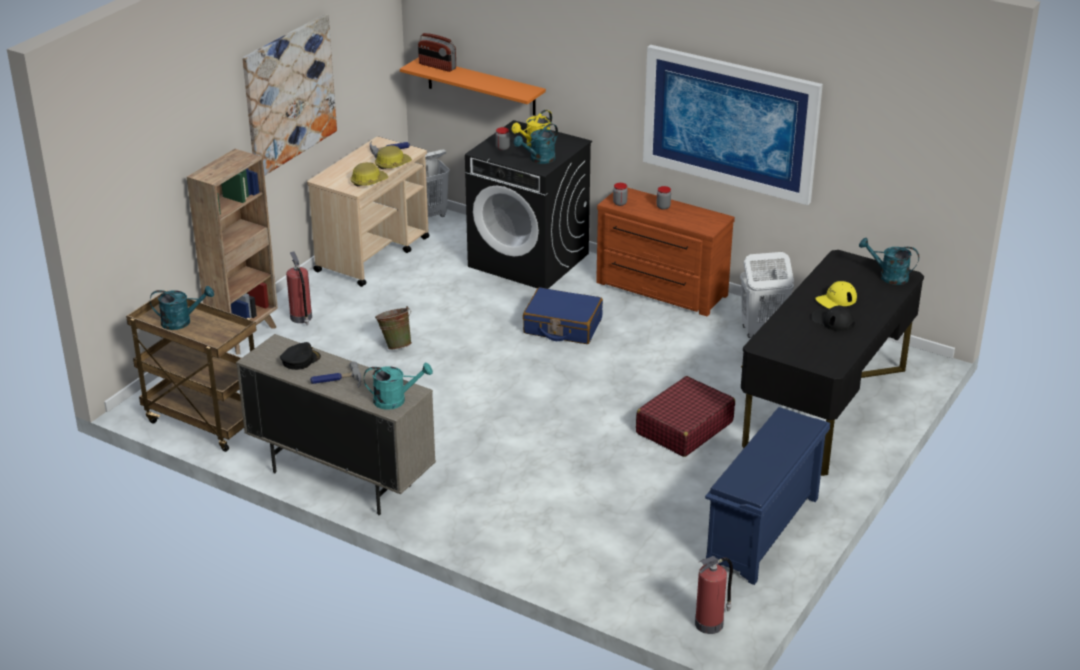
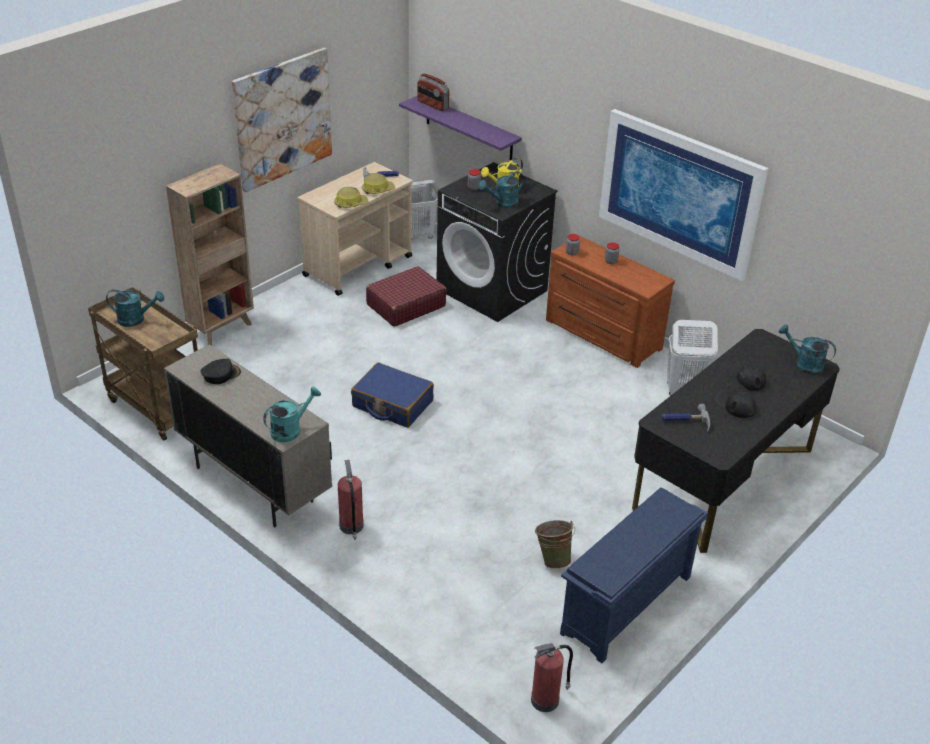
camera: 10 degrees right, 5 degrees up
fire extinguisher [286,252,312,326] -> fire extinguisher moved to [338,460,364,540]
hammer [310,361,361,388] -> hammer moved to [662,404,710,431]
turquoise watering can [364,363,433,410] -> turquoise watering can turned 45 degrees counterclockwise [263,386,321,442]
green bucket [375,306,412,350] -> green bucket moved to [535,520,575,569]
orange shelf [400,57,546,116] -> purple shelf [399,96,522,160]
blue suitcase [523,287,603,344] -> blue suitcase moved to [351,363,434,428]
red suitcase [636,376,735,457] -> red suitcase moved to [366,266,446,327]
yellow cap [815,281,857,309] -> black cap [725,365,766,392]

